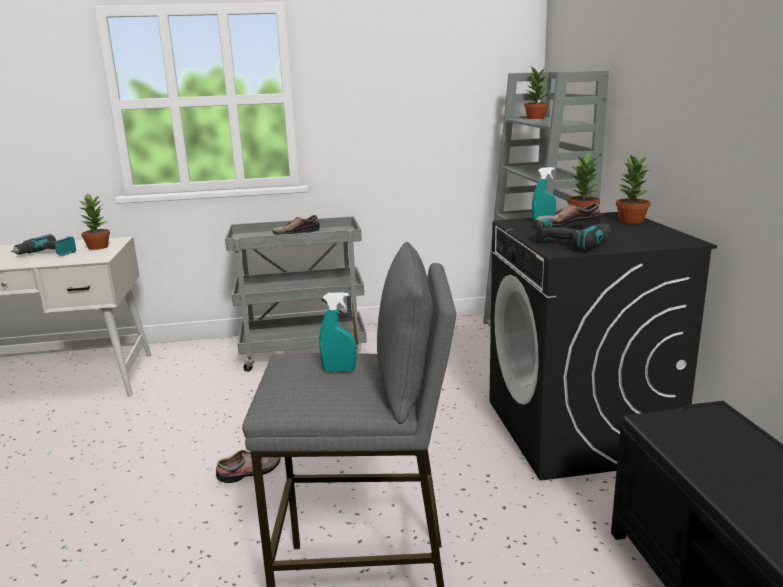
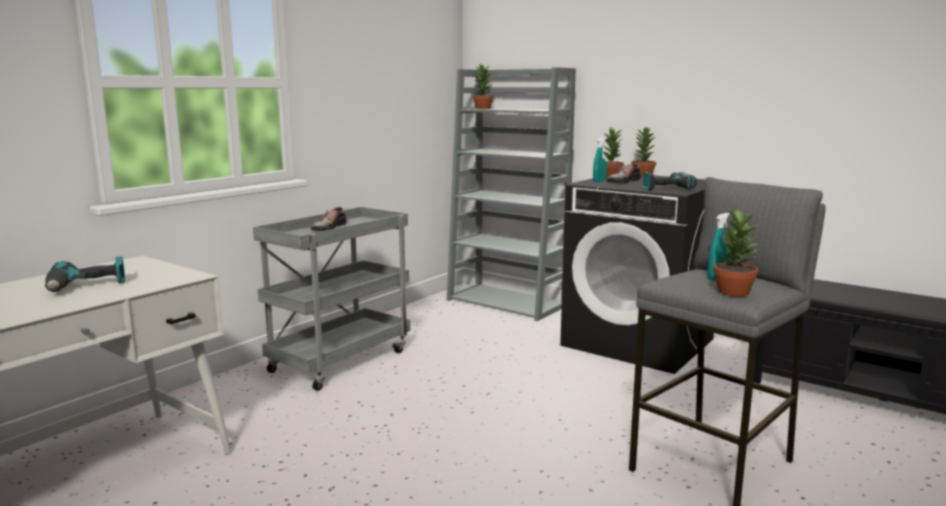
camera: 45 degrees left, 5 degrees down
potted plant [80,193,110,250] -> potted plant moved to [713,207,760,297]
shoe [216,450,281,483] -> none

